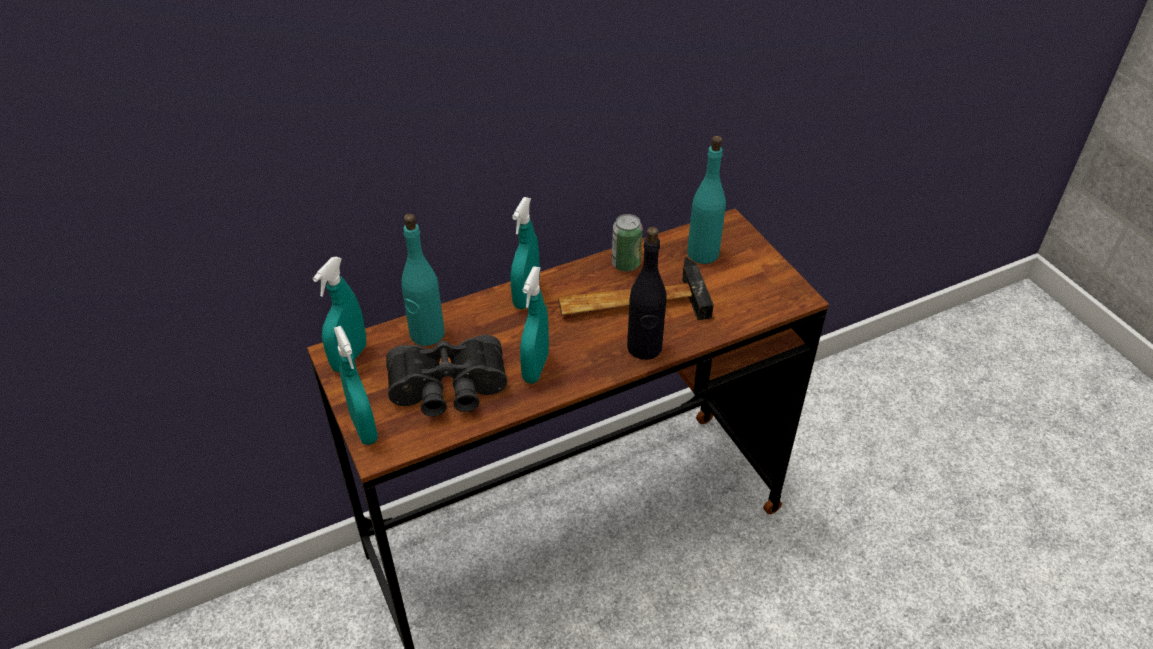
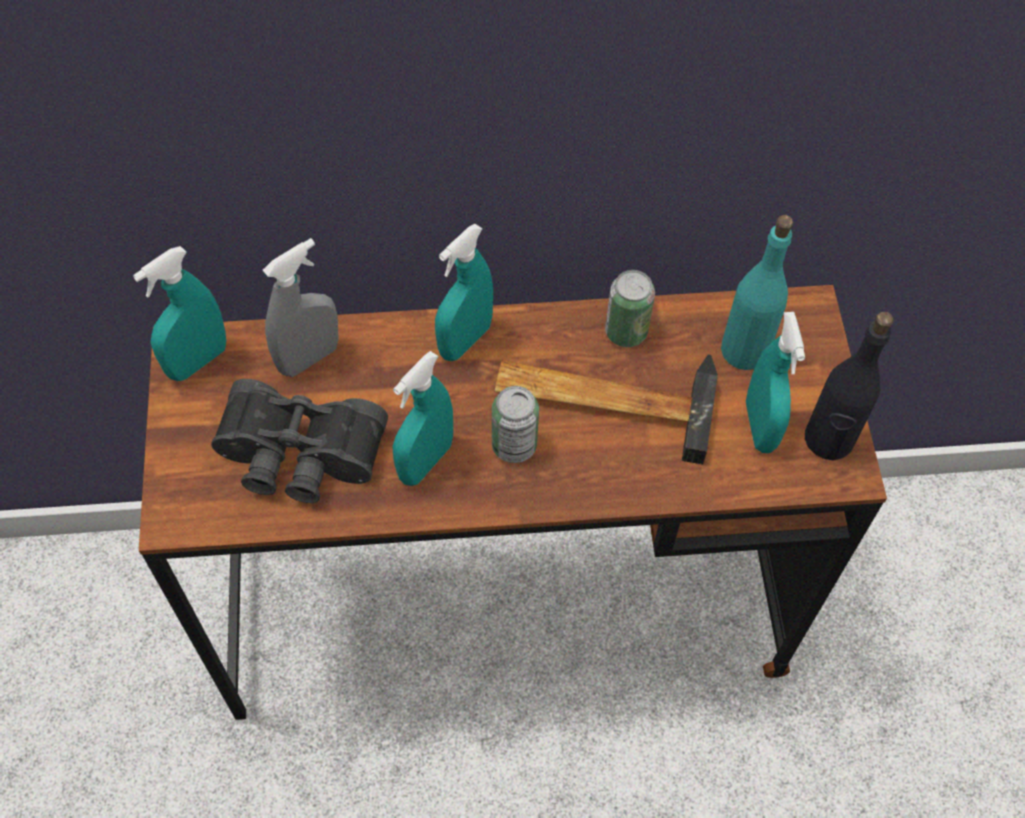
camera: 20 degrees right, 15 degrees up
turquoise spray bottle [334,326,378,445] -> turquoise spray bottle moved to [746,312,805,453]
turquoise bottle [401,213,444,346] -> grey spray bottle [263,238,339,377]
black bottle [627,227,667,360] -> black bottle moved to [805,312,894,461]
none -> can [492,386,539,463]

